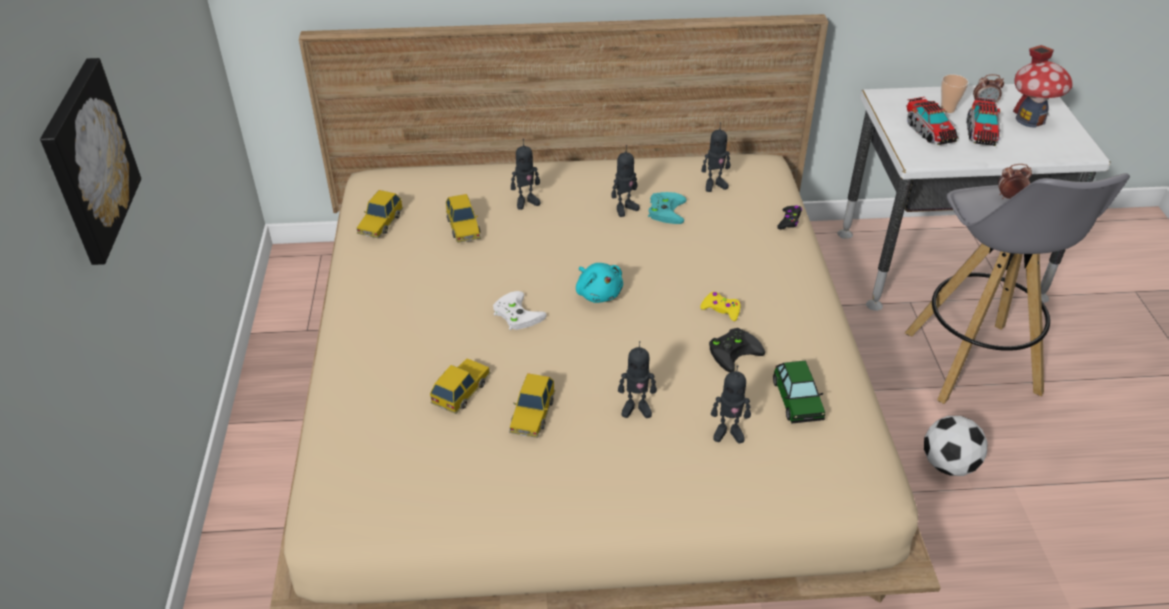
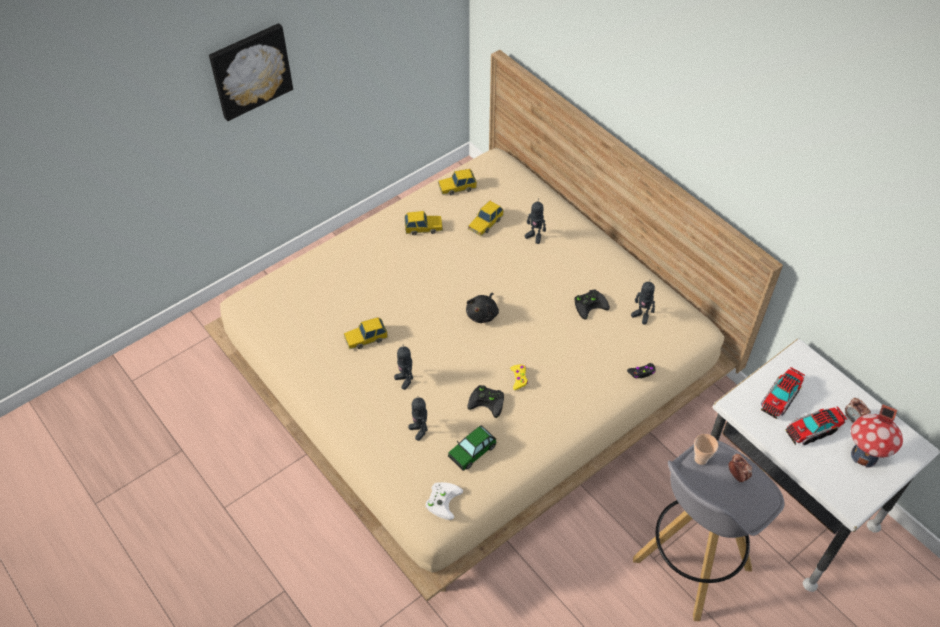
camera: 55 degrees right, 10 degrees up
toy car [430,358,491,414] -> toy car moved to [404,211,443,235]
white game controller [493,291,547,330] -> white game controller moved to [426,482,463,520]
turquoise plush toy [576,263,623,303] -> black plush toy [466,293,499,323]
toy robot [611,145,640,217] -> none
turquoise game controller [648,192,687,224] -> black game controller [574,290,610,320]
football [924,416,988,476] -> none
cup [941,74,969,113] -> cup moved to [694,434,718,465]

